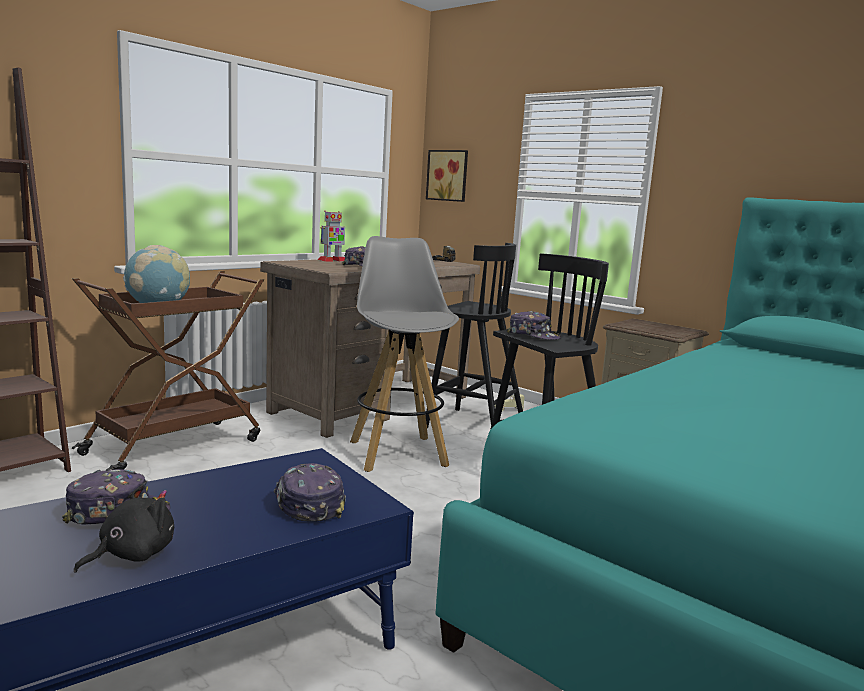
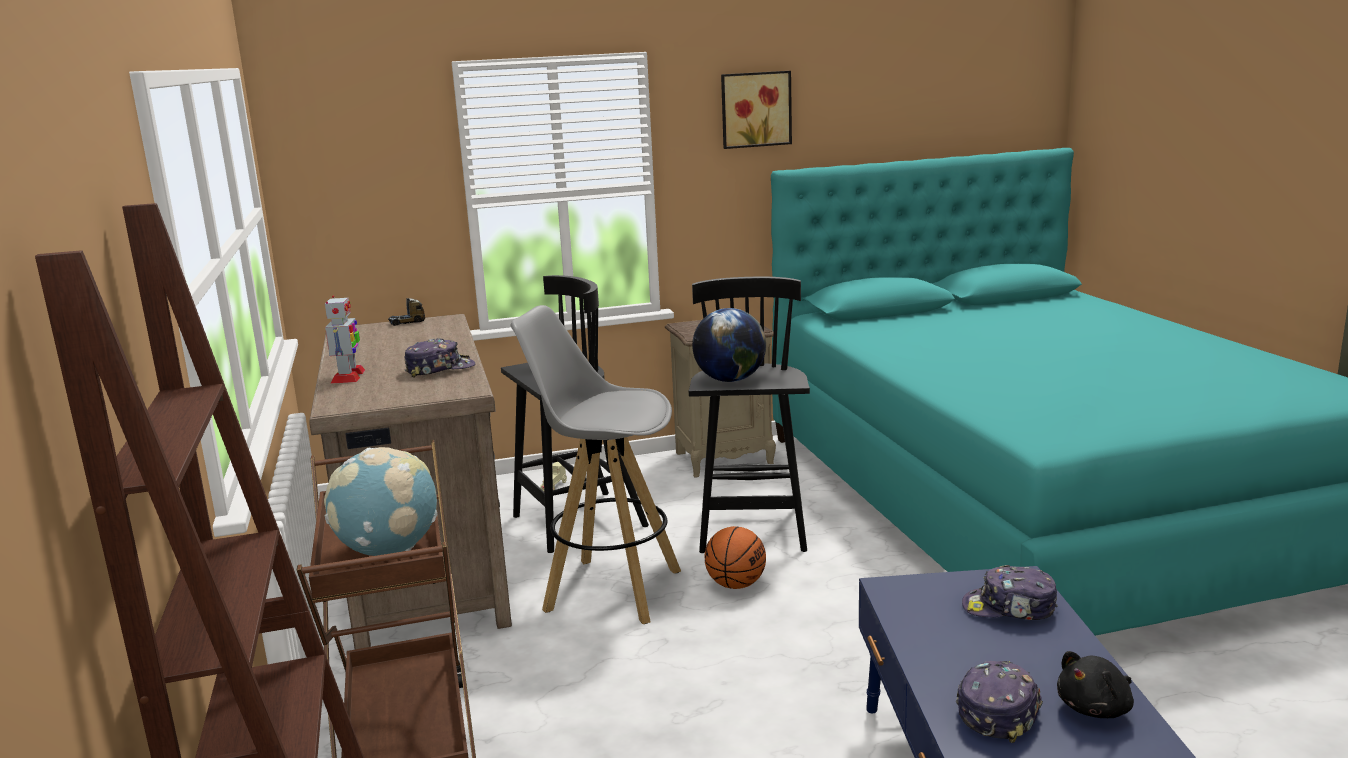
camera: 55 degrees left, 5 degrees up
black plush toy [74,485,174,572] -> black plush toy turned 105 degrees counterclockwise [1057,651,1134,718]
picture [426,150,468,202] -> picture moved to [721,71,792,149]
cap [507,311,561,340] -> globe [692,308,766,382]
none -> basketball [705,526,766,589]

